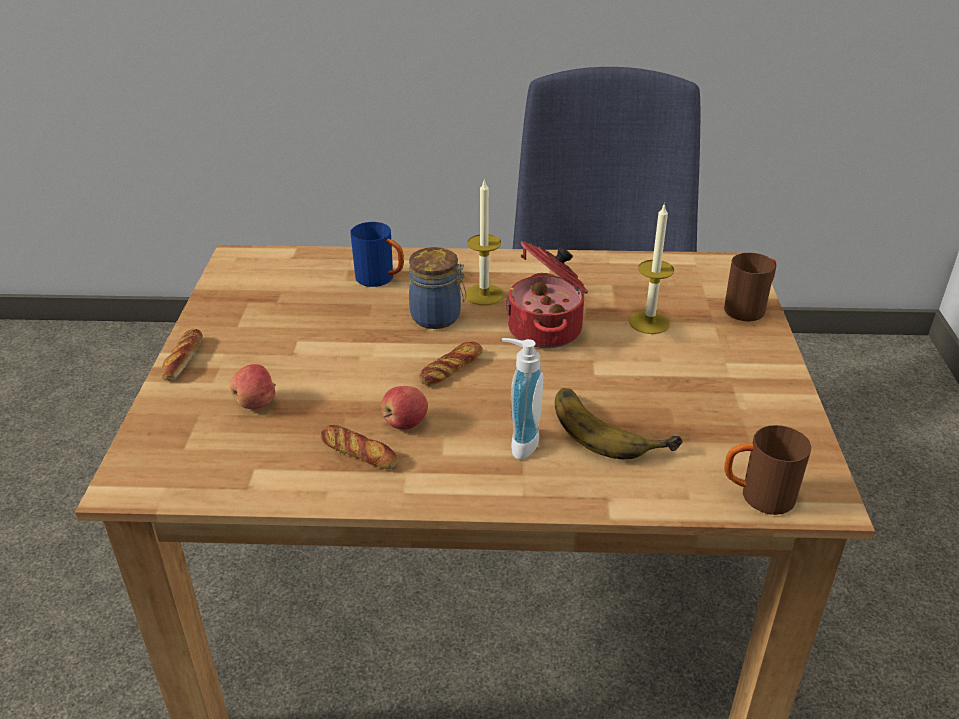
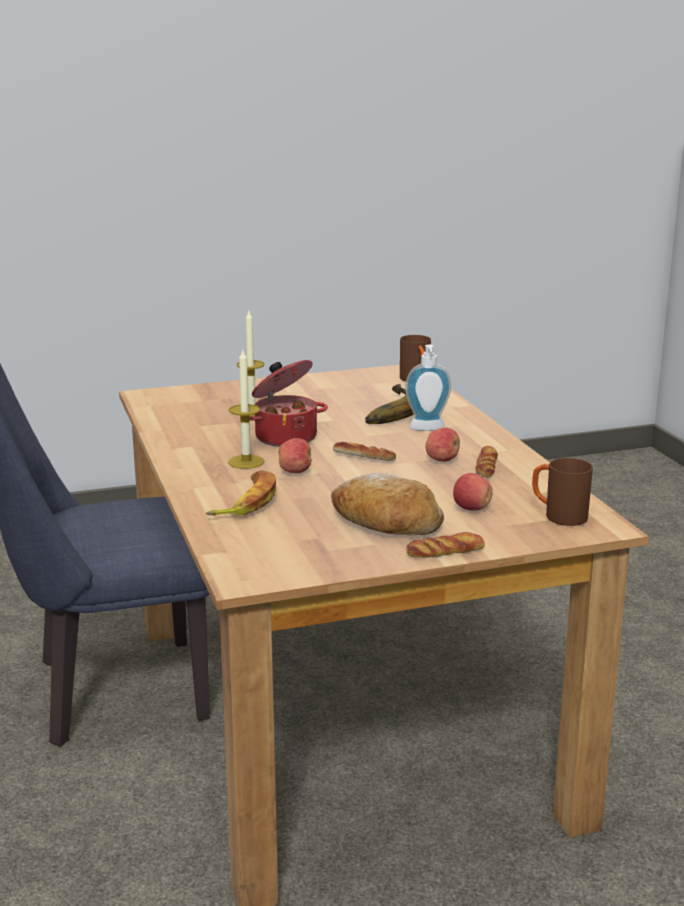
camera: 110 degrees left, 15 degrees down
blue mug [350,222,404,287] -> banana [206,471,276,516]
jar [409,247,466,329] -> apple [279,438,312,473]
brown mug [724,253,777,321] -> brown mug moved to [532,458,593,526]
none -> bread [331,473,444,536]

